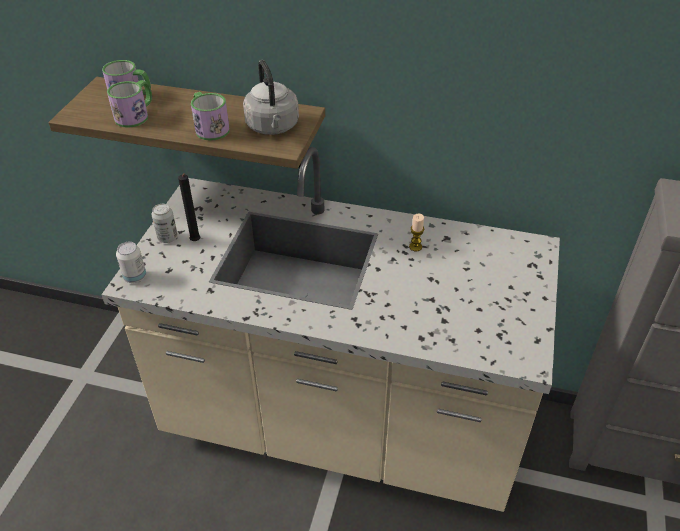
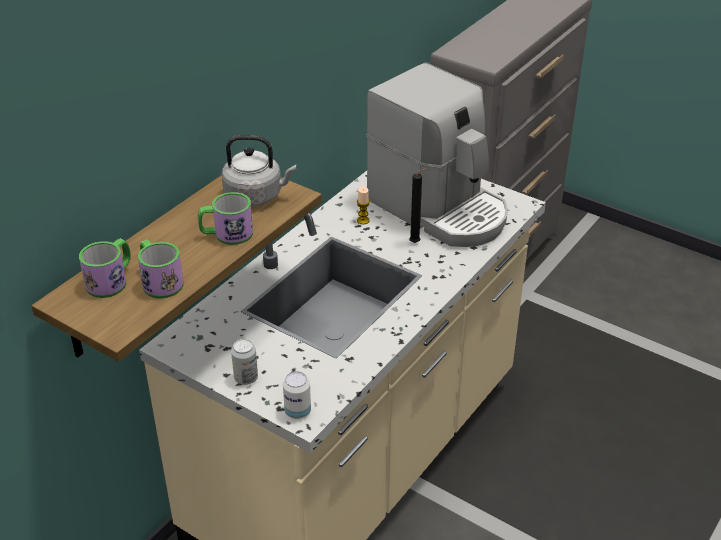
camera: 70 degrees left, 5 degrees down
black candle [178,173,201,241] -> black candle moved to [409,168,428,243]
none -> coffee machine [366,63,508,247]

